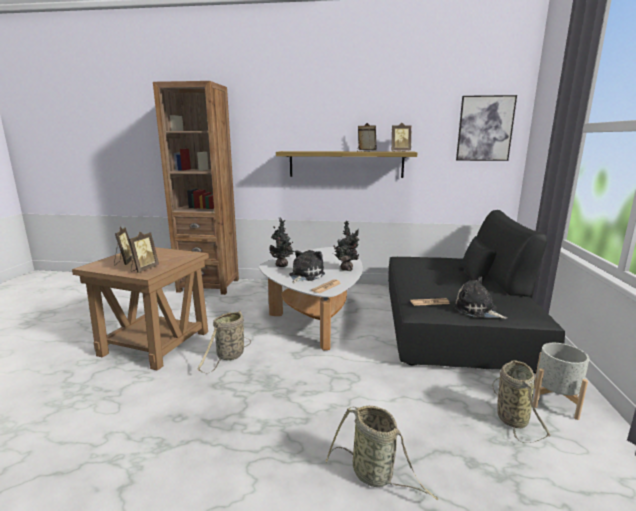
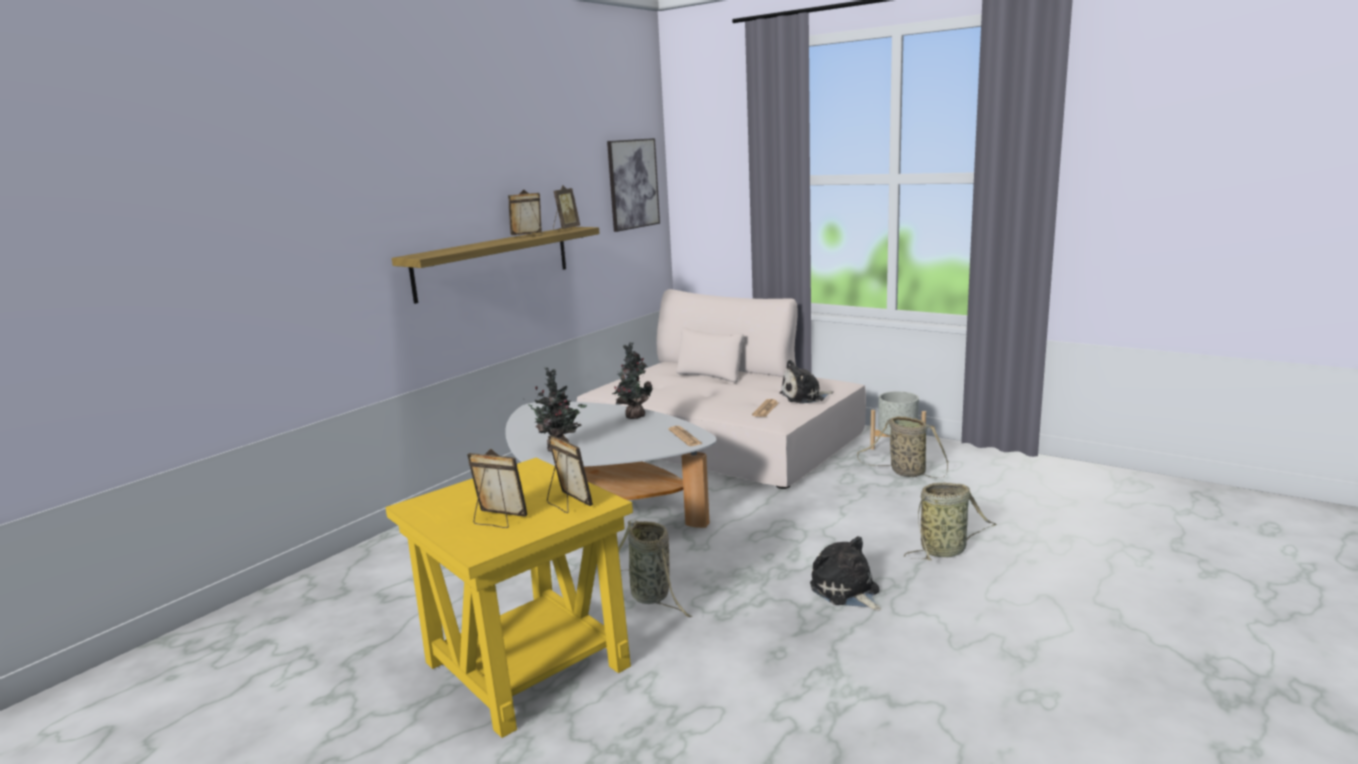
camera: 60 degrees left, 0 degrees up
brown side table [72,247,209,371] -> yellow side table [385,458,633,738]
brown bookcase [153,81,239,295] -> none
plush toy [289,250,325,283] -> plush toy moved to [810,536,881,611]
black sofa [388,210,565,373] -> beige sofa [577,289,866,489]

